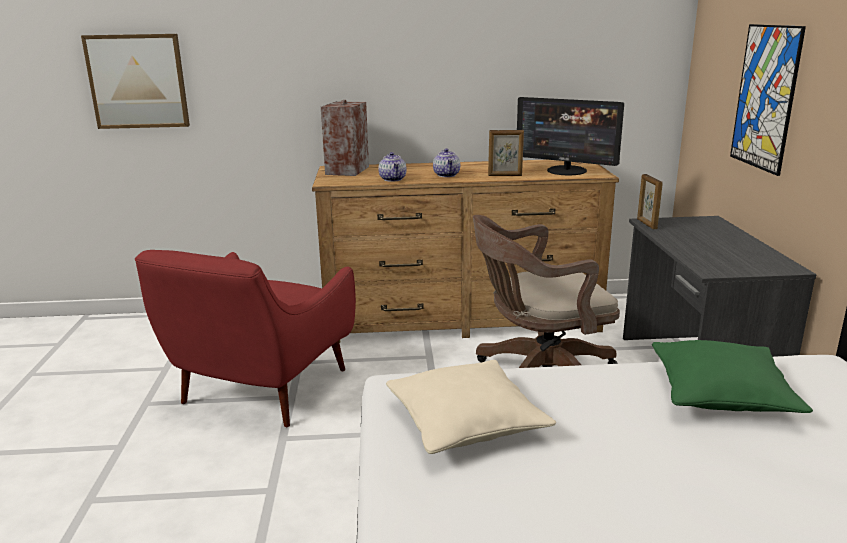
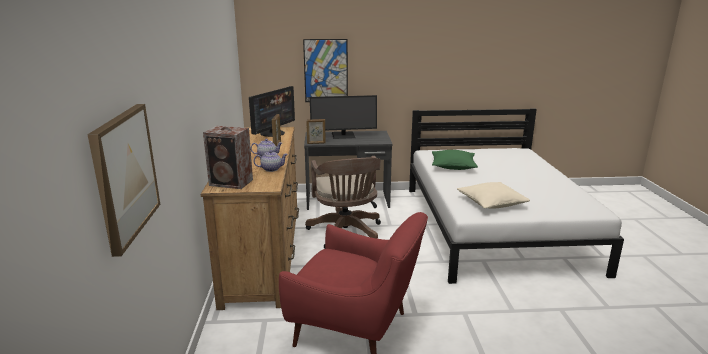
camera: 90 degrees left, 0 degrees up
none -> monitor [310,95,377,139]

